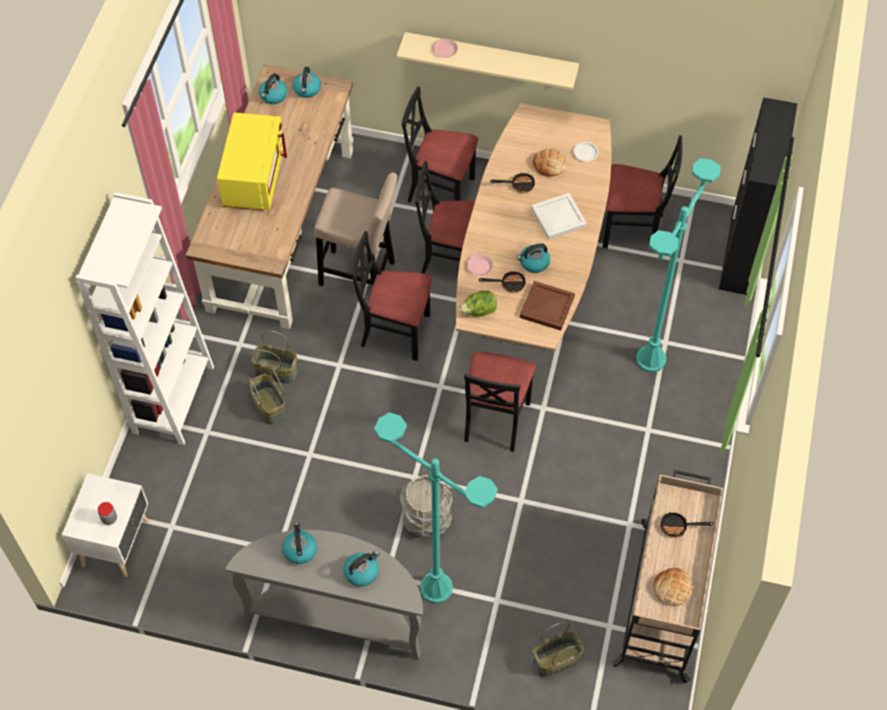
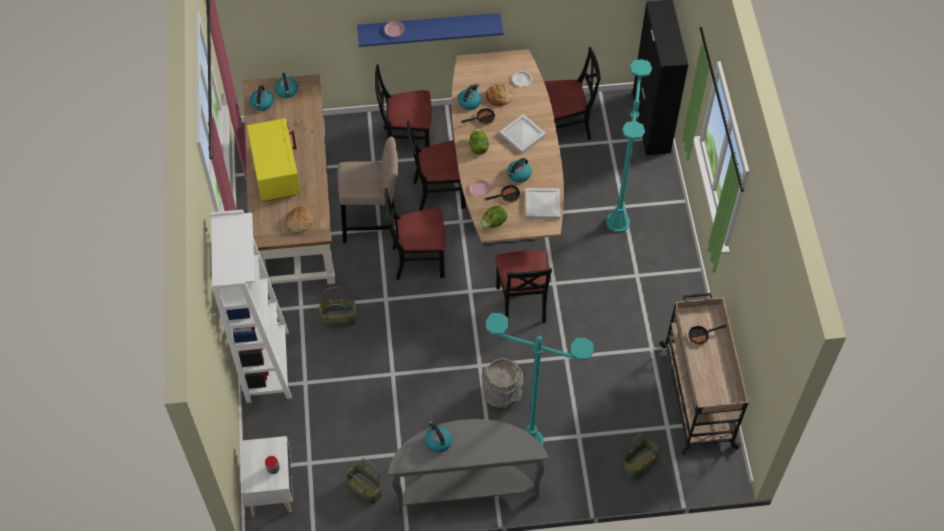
camera: 20 degrees left, 0 degrees up
basket [247,367,286,425] -> basket moved to [345,458,383,505]
kettle [344,550,380,586] -> kettle moved to [458,84,481,110]
beige shelf [397,32,579,90] -> blue shelf [357,13,504,47]
brown tray [520,281,575,331] -> white tray [525,188,560,219]
bread [653,568,692,606] -> bread moved to [285,207,313,232]
none -> lettuce [469,128,489,155]

